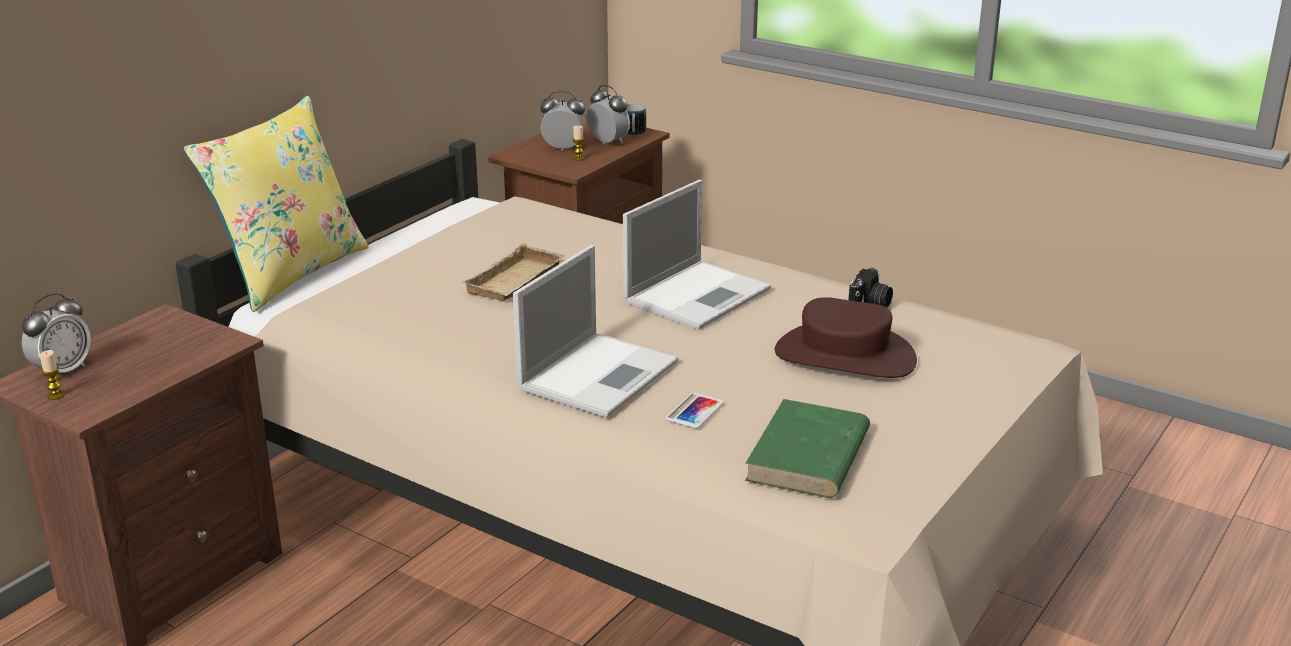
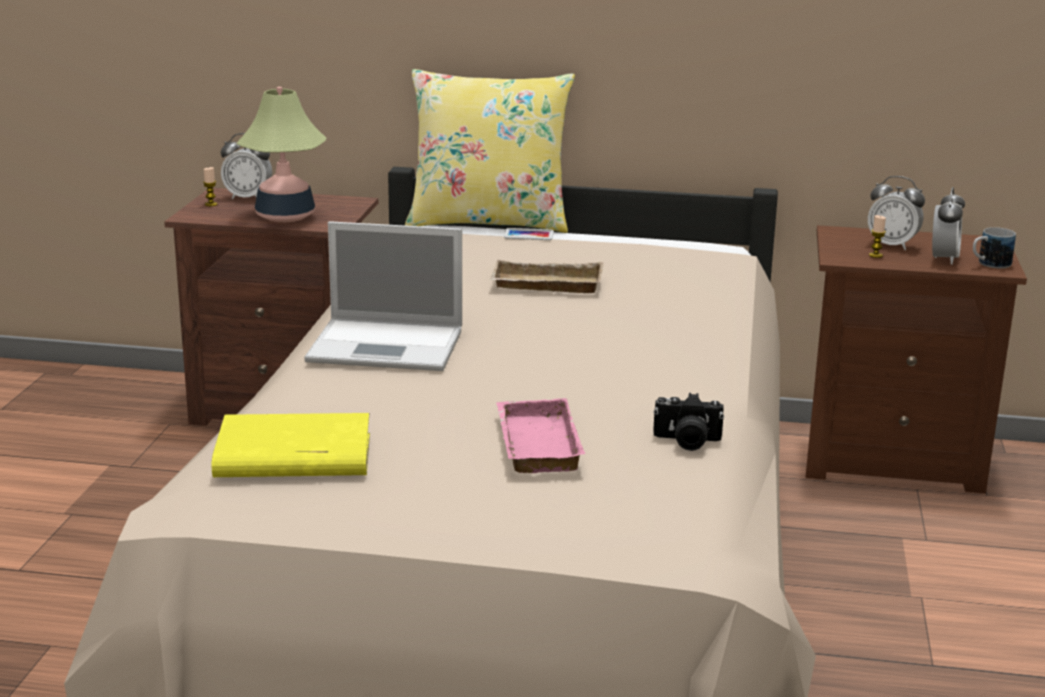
camera: 65 degrees right, 5 degrees down
alarm clock [540,91,585,150] -> alarm clock turned 135 degrees clockwise [868,176,925,250]
laptop [623,180,771,330] -> none
phone [665,393,724,429] -> phone moved to [504,228,554,240]
green book [745,399,870,498] -> yellow book [212,413,370,477]
brown hat [775,297,917,378] -> pink tray [497,398,585,473]
none -> table lamp [236,87,327,222]

